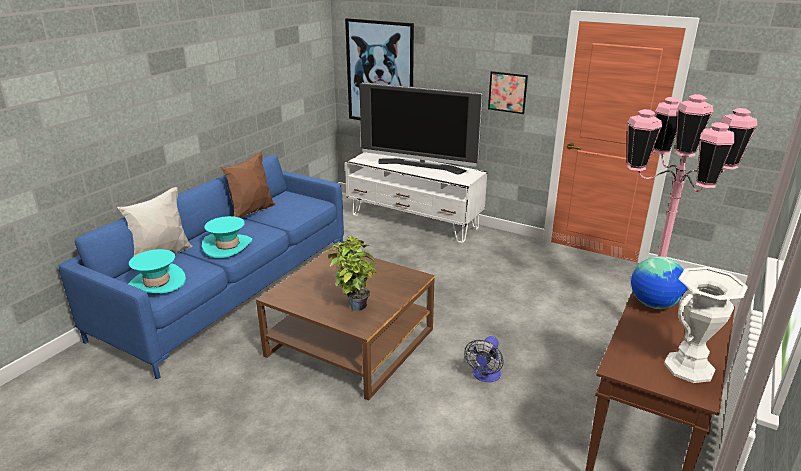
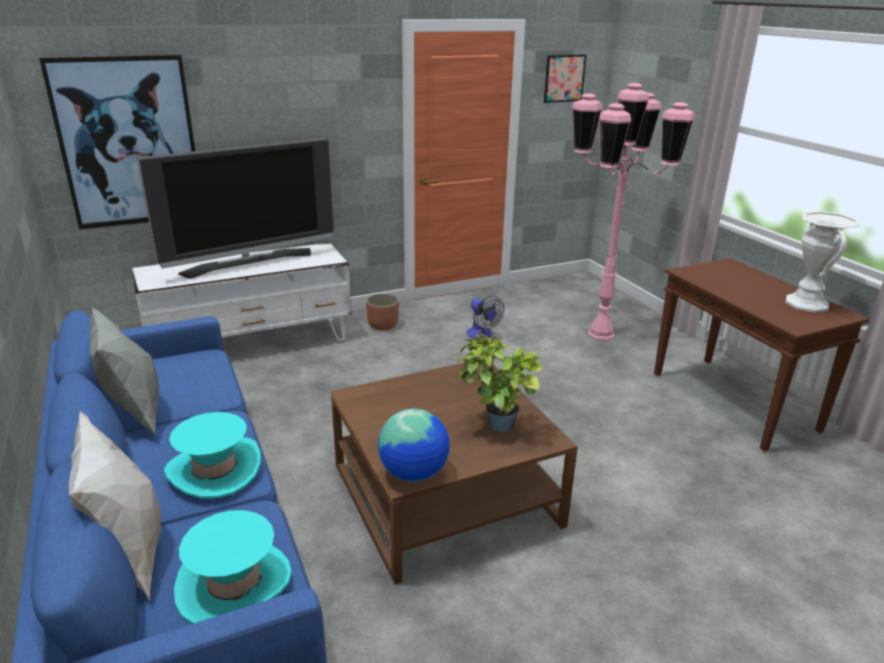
camera: 55 degrees left, 0 degrees up
brown pillow [220,152,275,218] -> grey pillow [89,307,159,435]
fan [464,336,504,382] -> fan moved to [467,296,504,339]
picture [488,71,528,114] -> picture moved to [544,54,587,103]
globe [631,256,688,309] -> globe moved to [378,409,450,482]
none -> planter [366,293,399,330]

